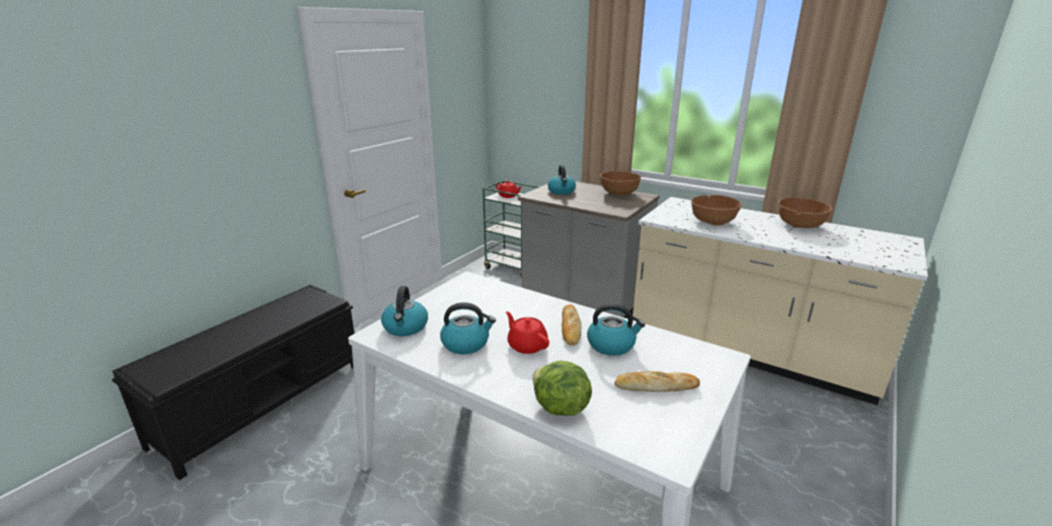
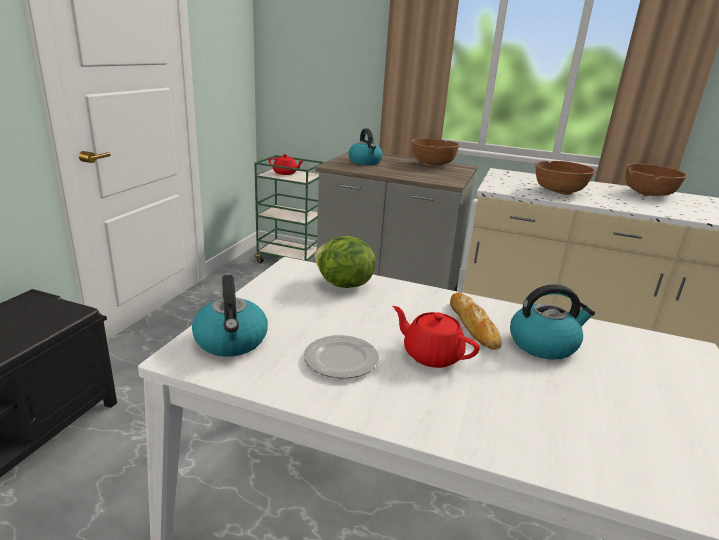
camera: 15 degrees left, 0 degrees up
kettle [440,302,496,354] -> plate [304,335,379,378]
lettuce [533,361,592,416] -> lettuce moved to [314,236,376,288]
bread [614,371,700,392] -> none

